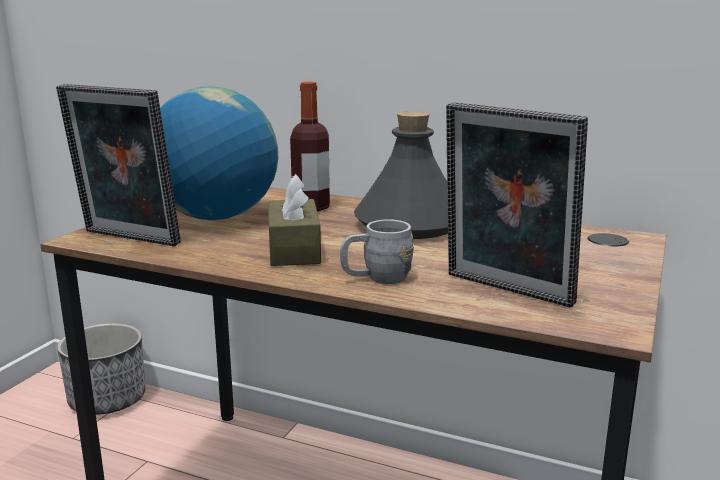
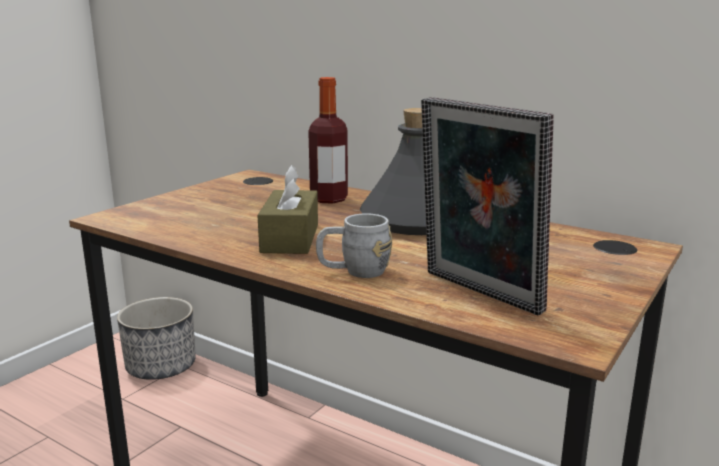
camera: 10 degrees right, 0 degrees up
picture frame [56,84,181,246] -> none
globe [160,87,278,220] -> none

